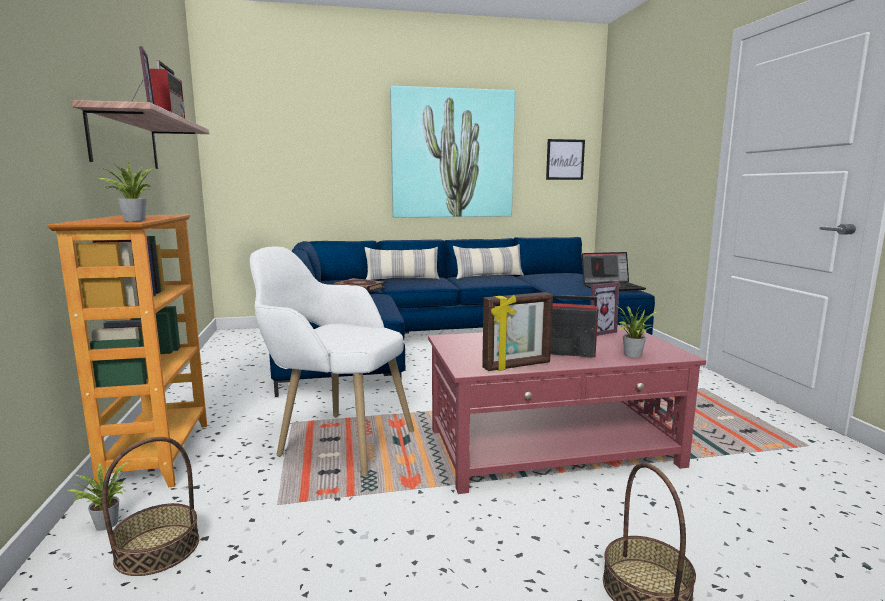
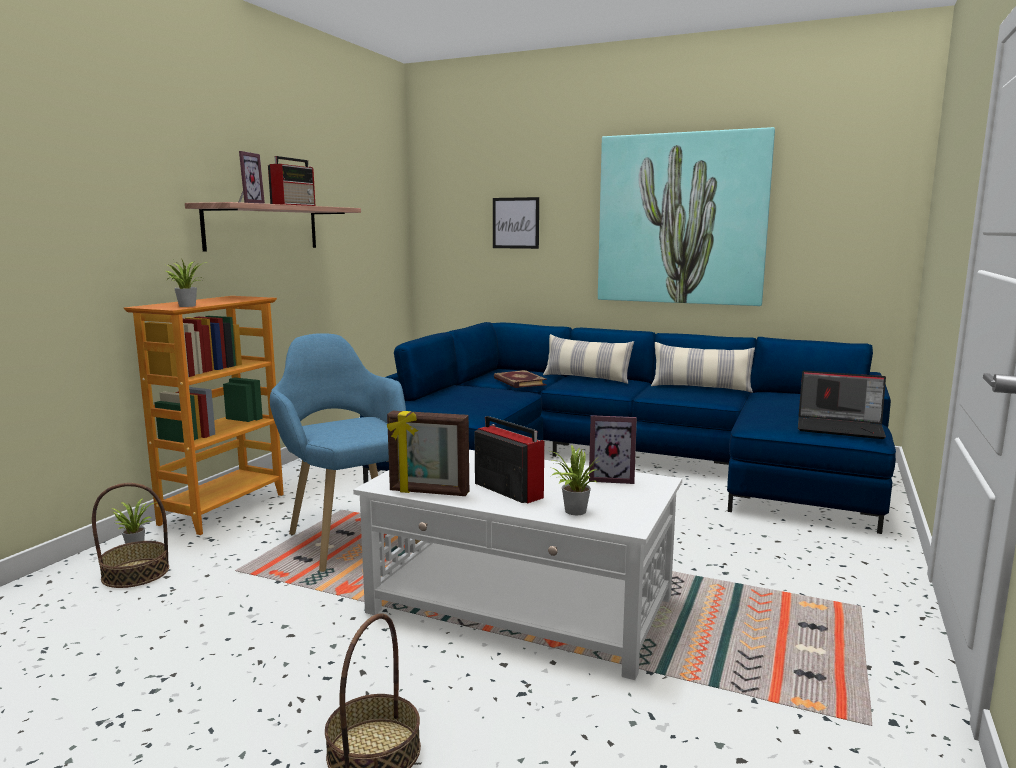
camera: 35 degrees right, 0 degrees up
white armchair [250,247,414,476] -> blue armchair [270,333,420,572]
red coffee table [428,324,706,494] -> white coffee table [353,450,682,680]
picture [546,139,585,180] -> picture moved to [493,197,539,249]

